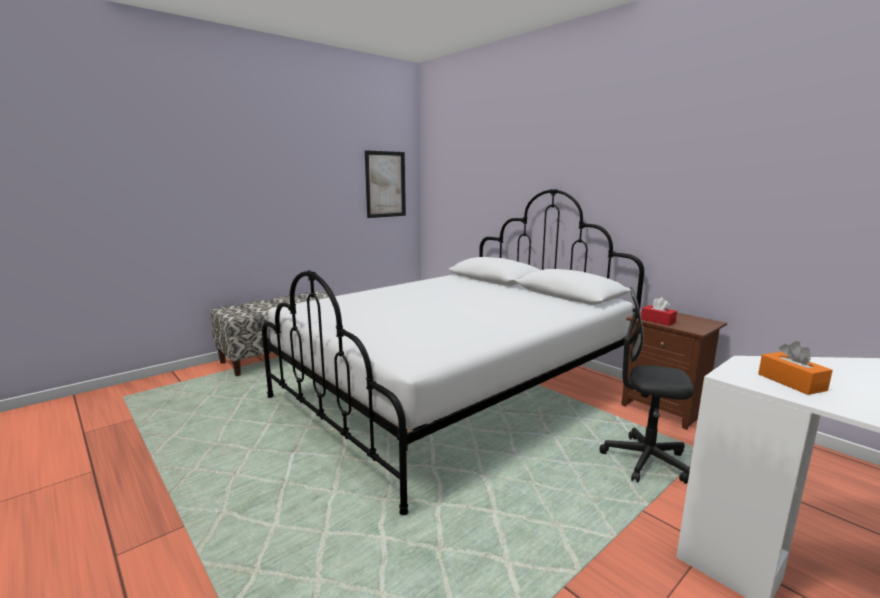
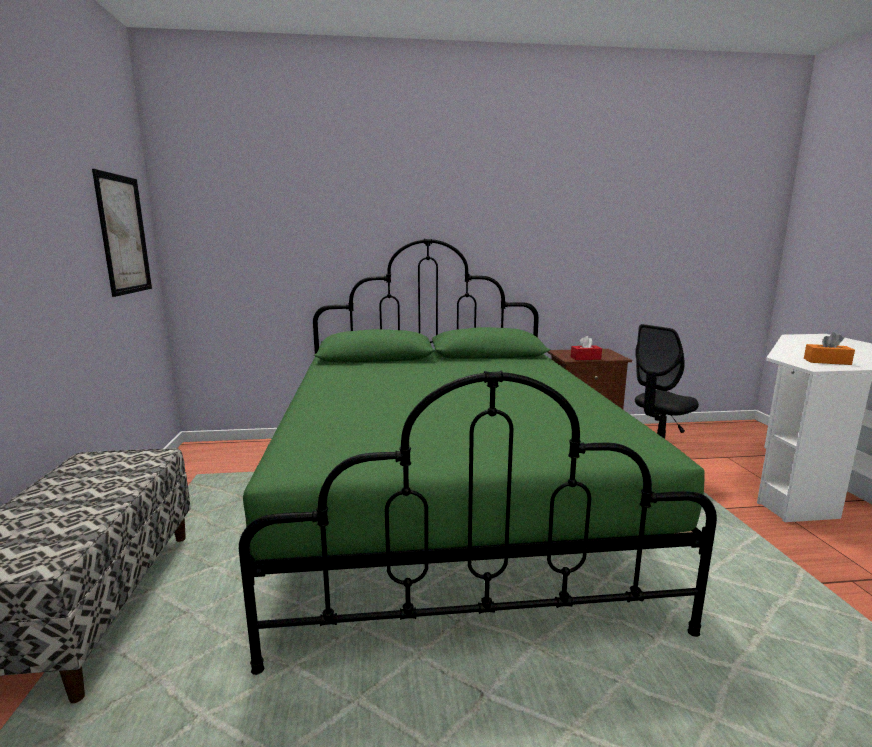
camera: 55 degrees left, 0 degrees up
white bed [262,189,644,515] -> green bed [239,238,717,675]

